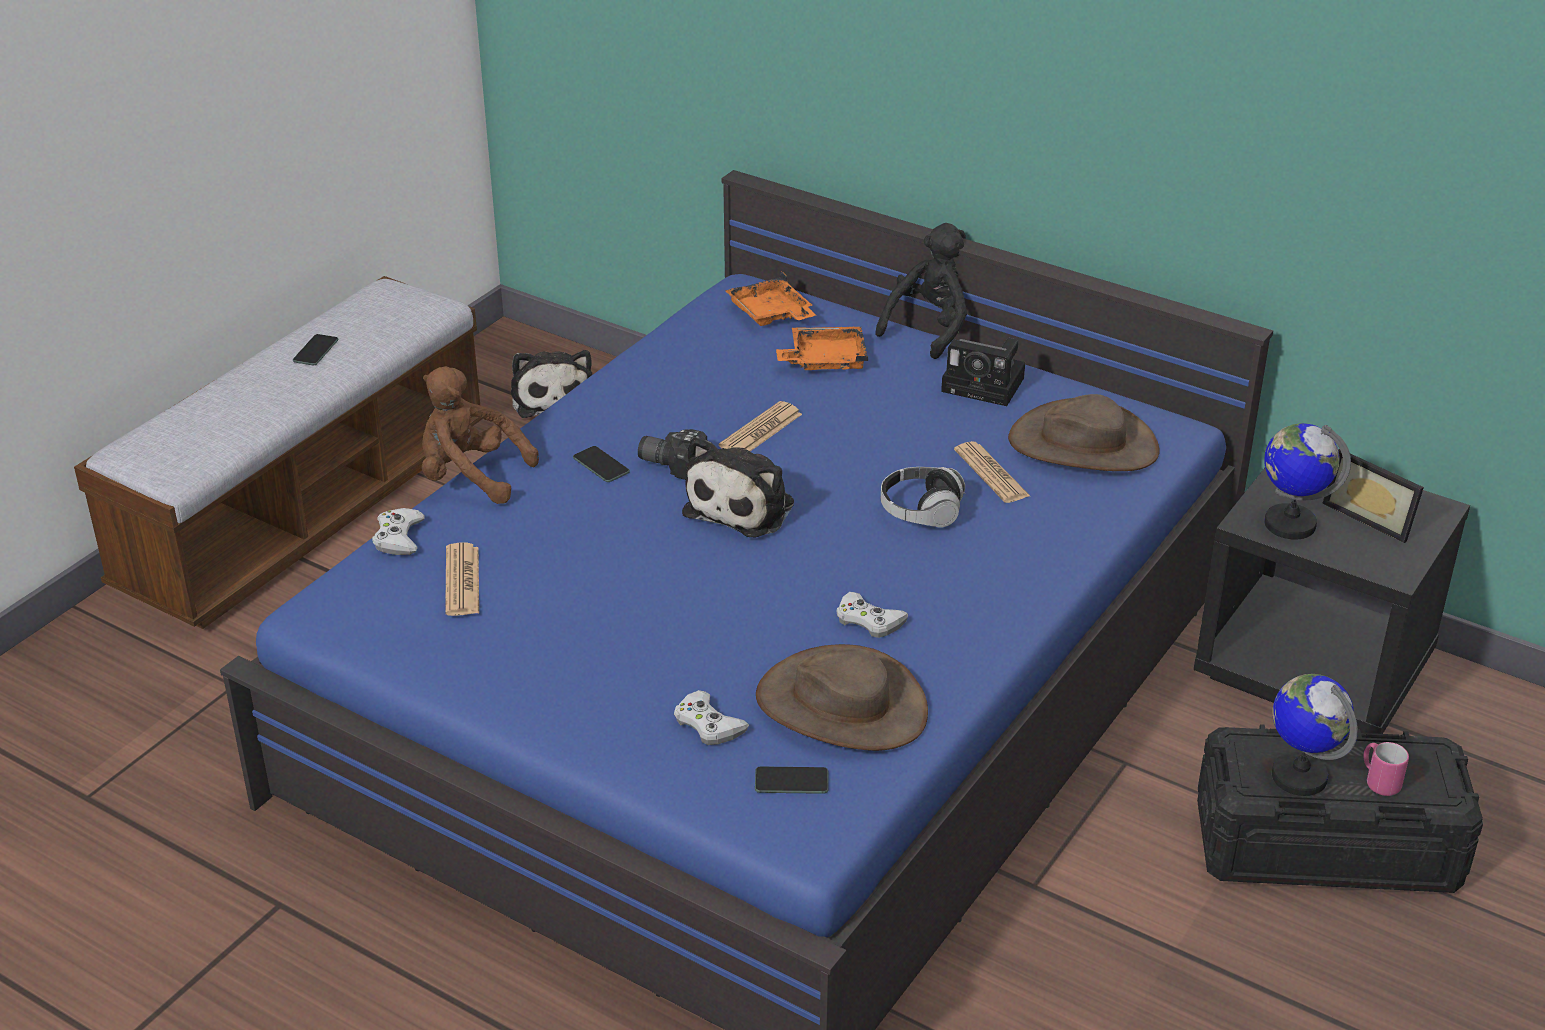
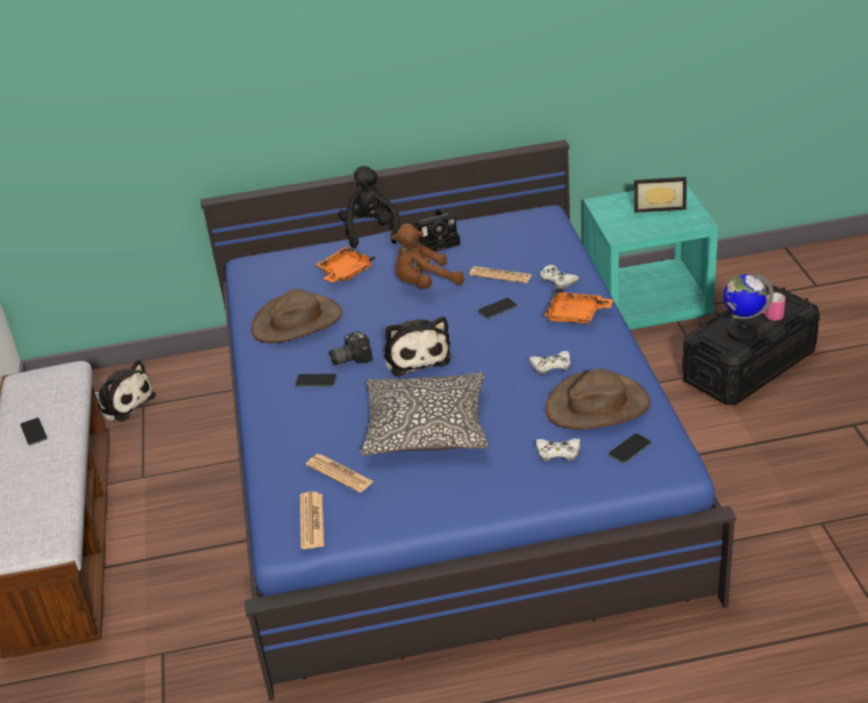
camera: 40 degrees left, 0 degrees up
white game controller [372,508,425,555] -> white game controller moved to [540,265,580,288]
brown plush toy [422,366,539,504] -> brown plush toy moved to [391,224,464,289]
newspaper [719,401,802,451] -> newspaper moved to [300,492,324,549]
orange tray [725,272,816,326] -> orange tray moved to [544,288,613,324]
headphones [881,467,965,528] -> phone [478,298,517,319]
brown hat [1008,394,1159,471] -> brown hat moved to [251,289,342,343]
black nightstand [1194,468,1470,734] -> turquoise nightstand [583,185,719,330]
globe [1264,423,1351,539] -> none
none -> pillow [360,372,488,455]

